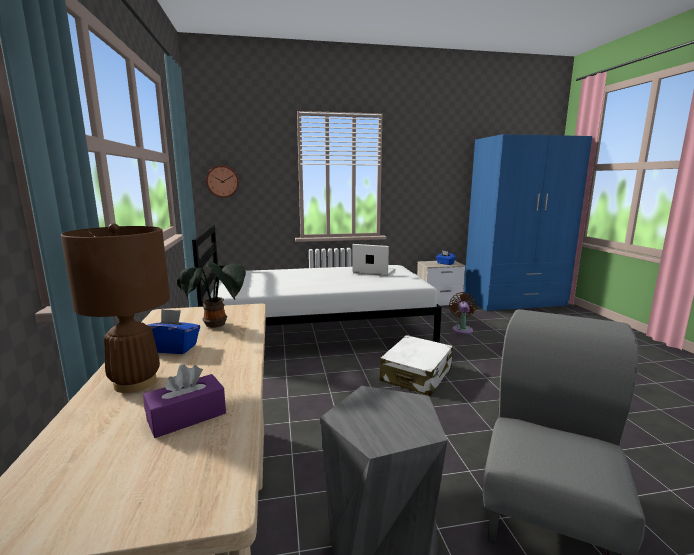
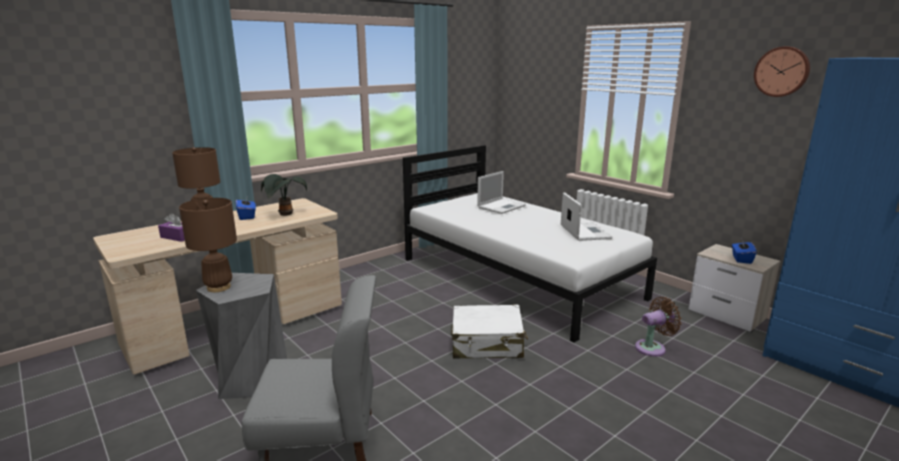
camera: 60 degrees right, 5 degrees up
wall clock [206,166,239,198] -> wall clock moved to [754,46,810,97]
none -> brown table lamp [179,198,237,292]
none -> laptop [477,171,526,214]

